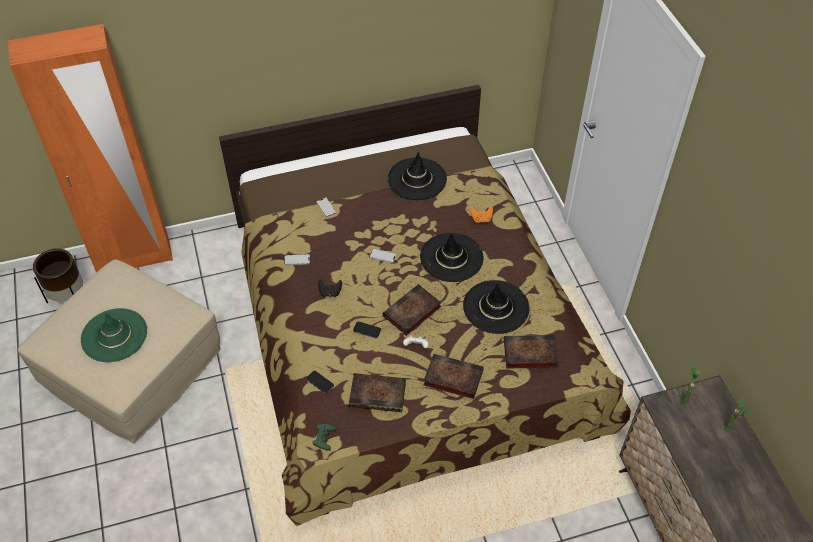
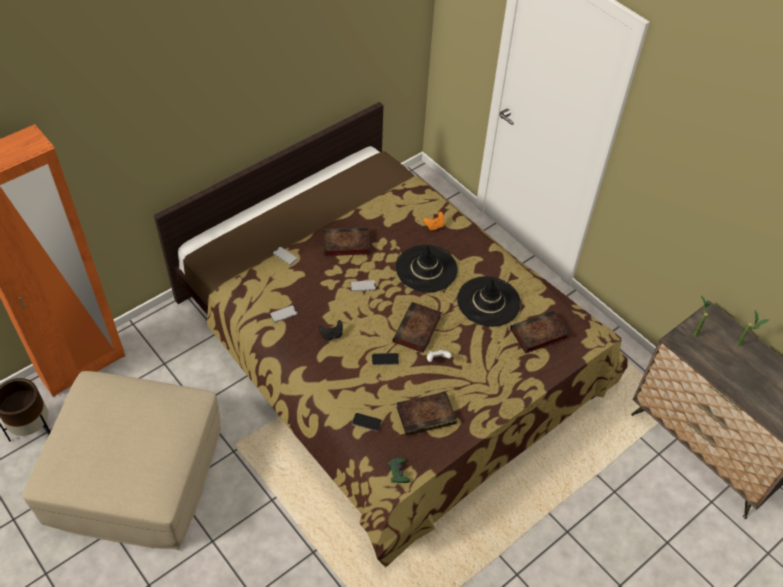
camera: 25 degrees left, 0 degrees up
green hat [81,308,147,362] -> none
black hat [388,152,447,200] -> none
book [424,354,484,399] -> book moved to [323,227,370,256]

